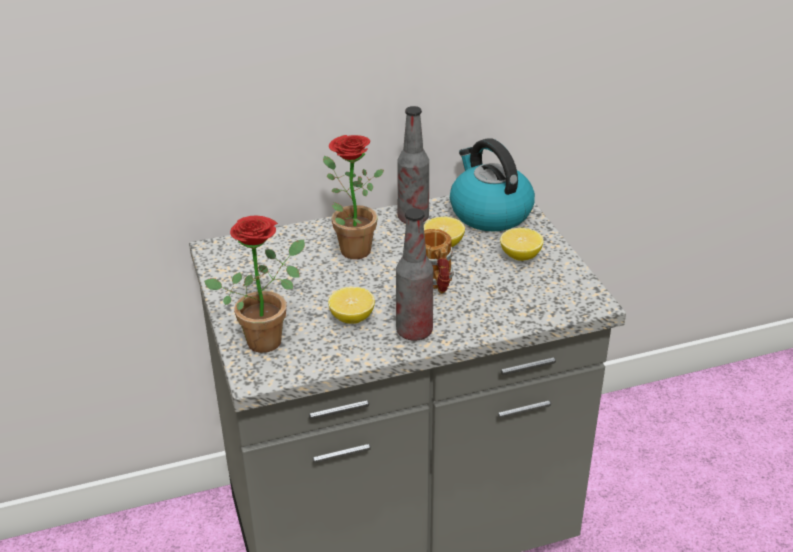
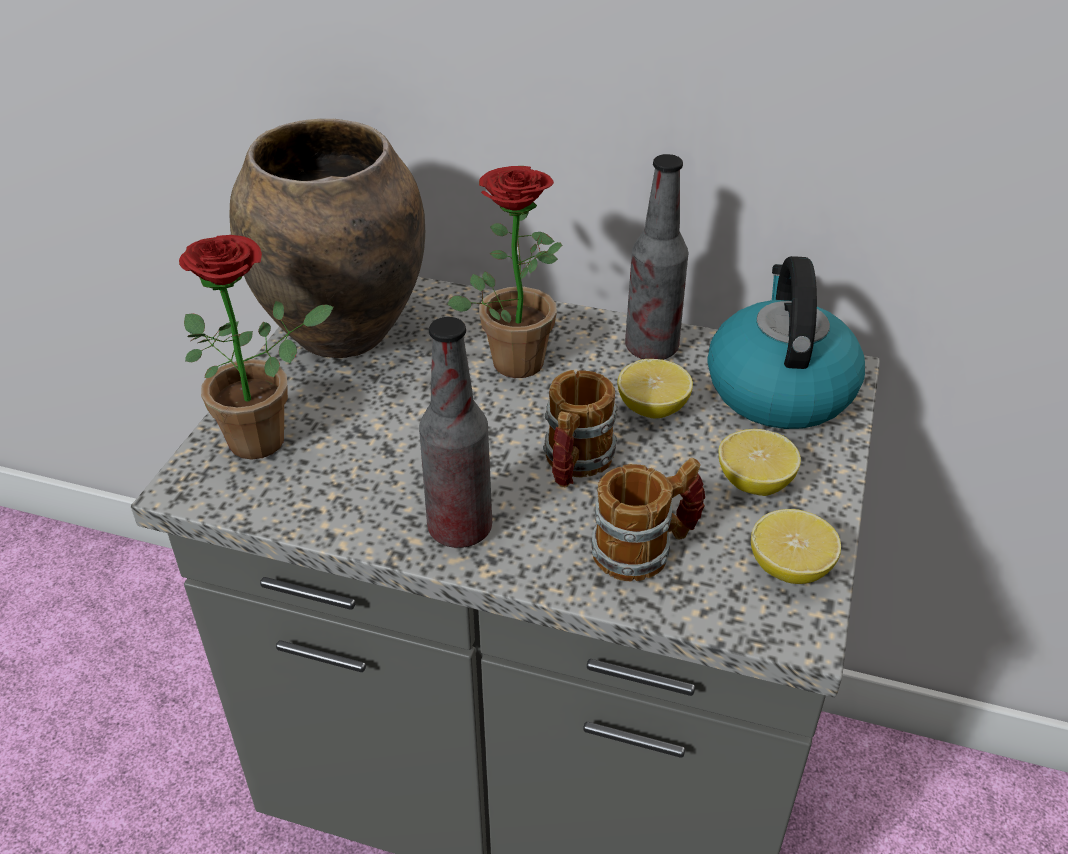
camera: 35 degrees right, 5 degrees up
lemon [328,287,375,324] -> lemon moved to [751,509,841,584]
none -> brown vase [230,119,425,358]
none -> mug [591,458,705,581]

